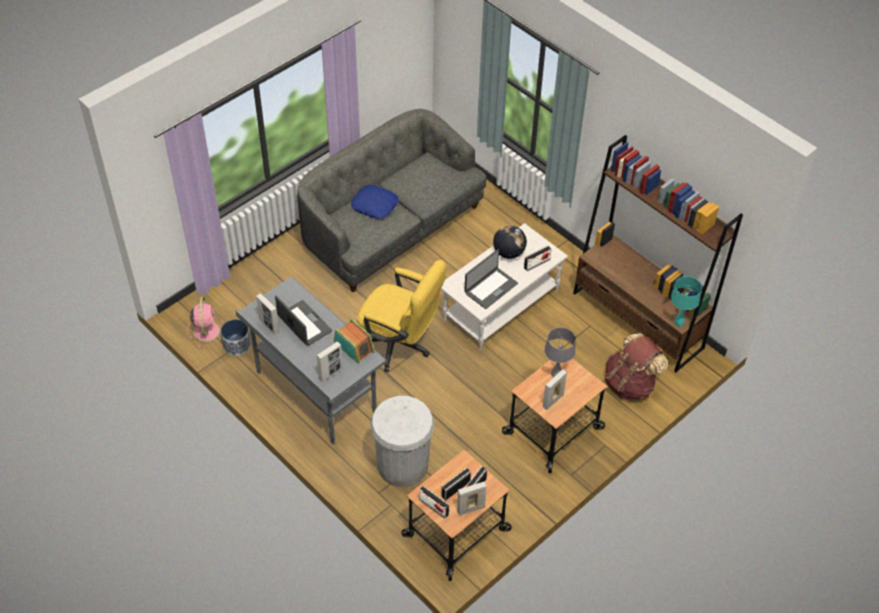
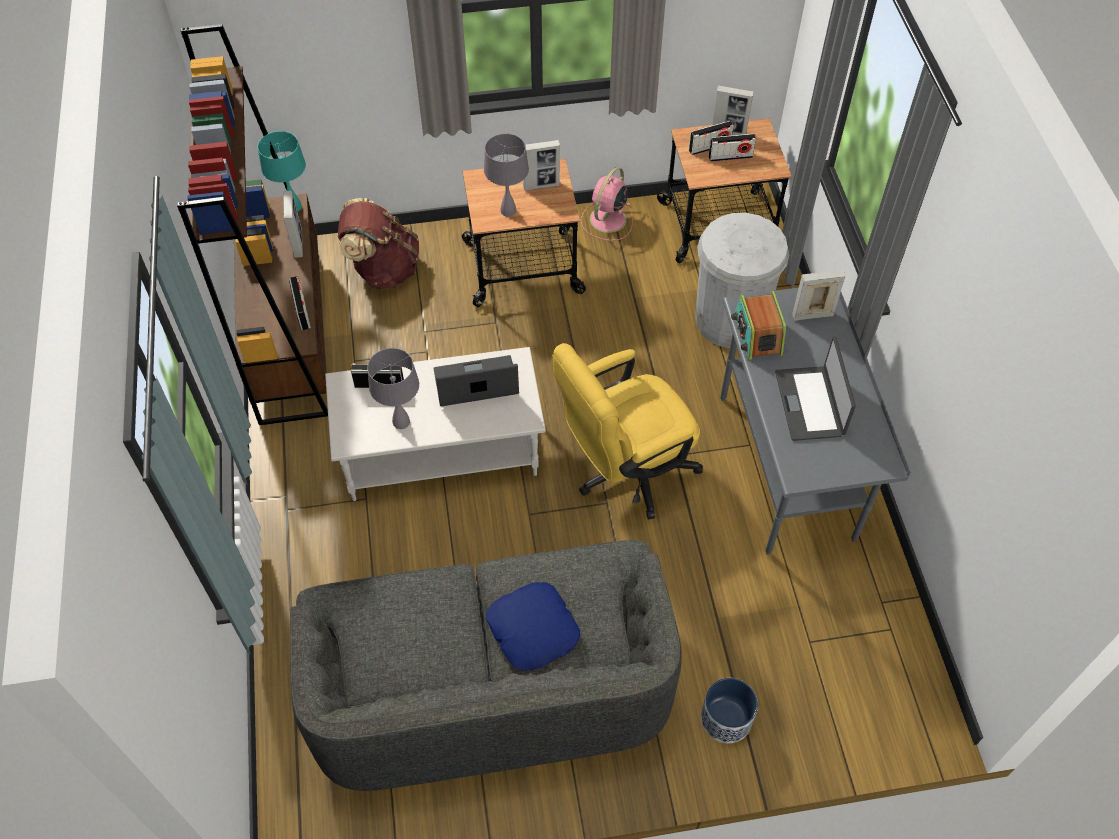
camera: 145 degrees left, 5 degrees up
pink fan [187,296,224,348] -> pink fan moved to [581,167,633,241]
planter [220,319,251,356] -> planter moved to [701,678,758,743]
picture frame [256,293,280,335] -> picture frame moved to [283,191,303,258]
yellow office chair [357,260,447,372] -> yellow office chair turned 90 degrees counterclockwise [552,343,703,520]
radio [419,486,449,519] -> radio moved to [289,276,311,330]
globe [493,225,527,259] -> grey table lamp [367,348,419,429]

